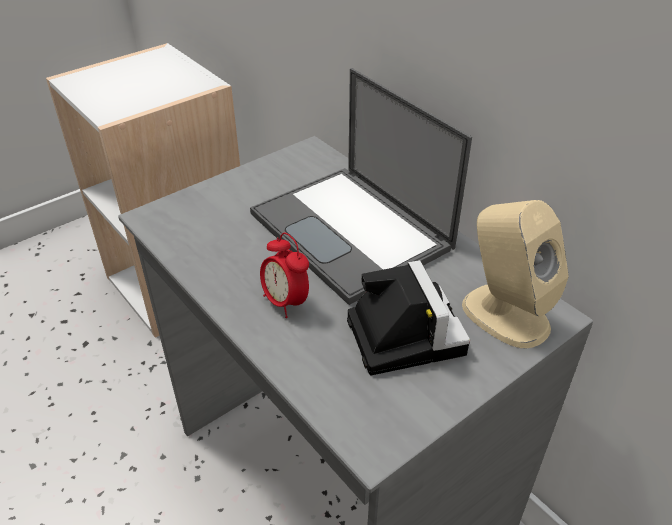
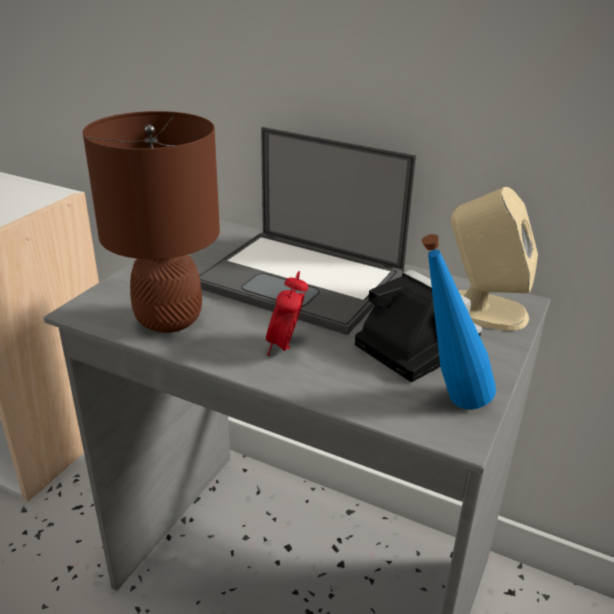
camera: 25 degrees left, 10 degrees down
alarm clock [260,233,309,318] -> alarm clock turned 75 degrees clockwise [266,271,308,356]
none -> brown table lamp [83,111,220,333]
none -> blue bottle [422,234,496,409]

